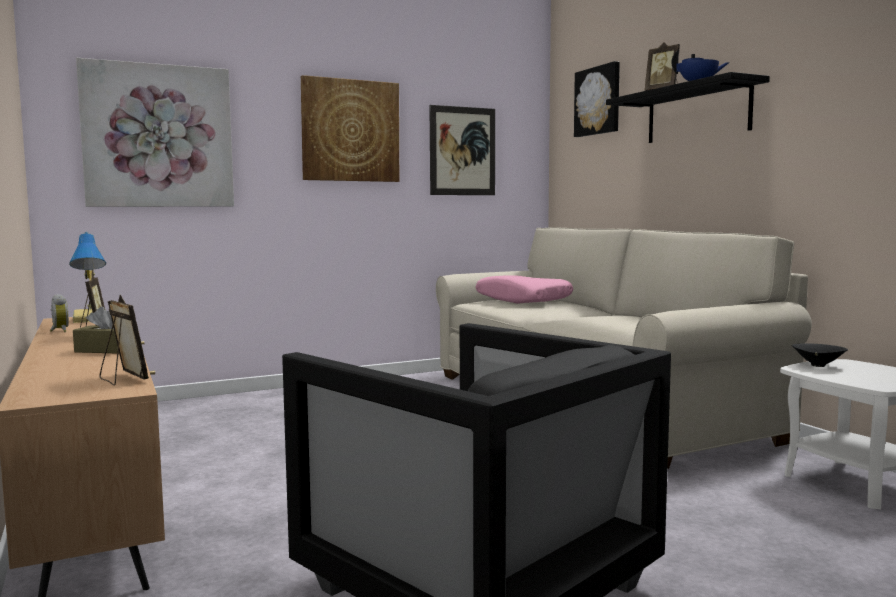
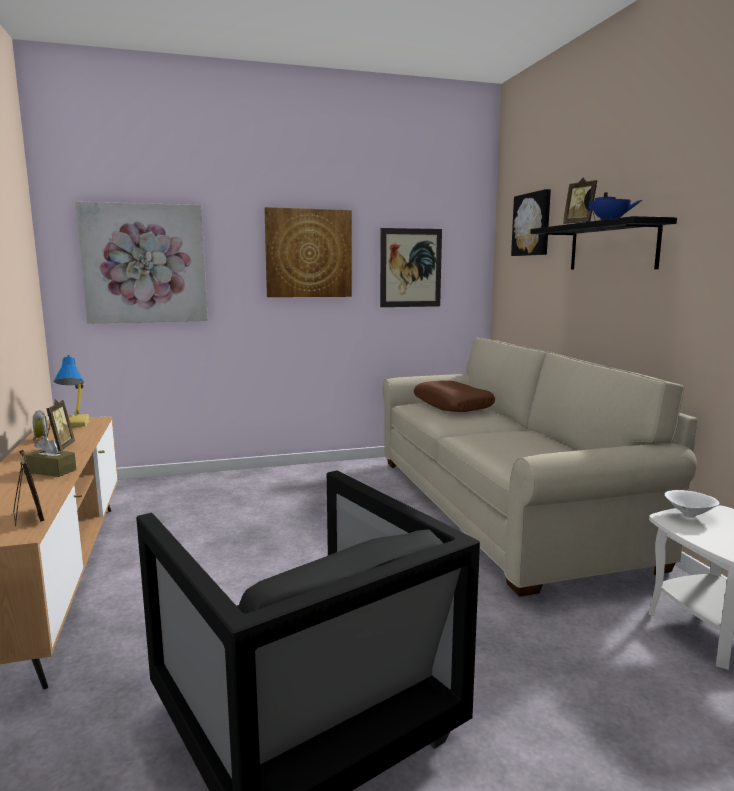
camera: 10 degrees right, 5 degrees up
pink pillow [476,276,573,304] -> brown pillow [414,380,495,412]
black bowl [792,343,848,367] -> white bowl [665,490,720,518]

